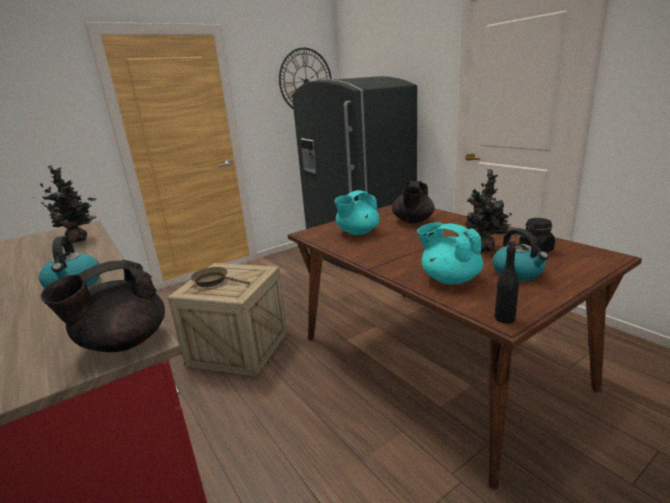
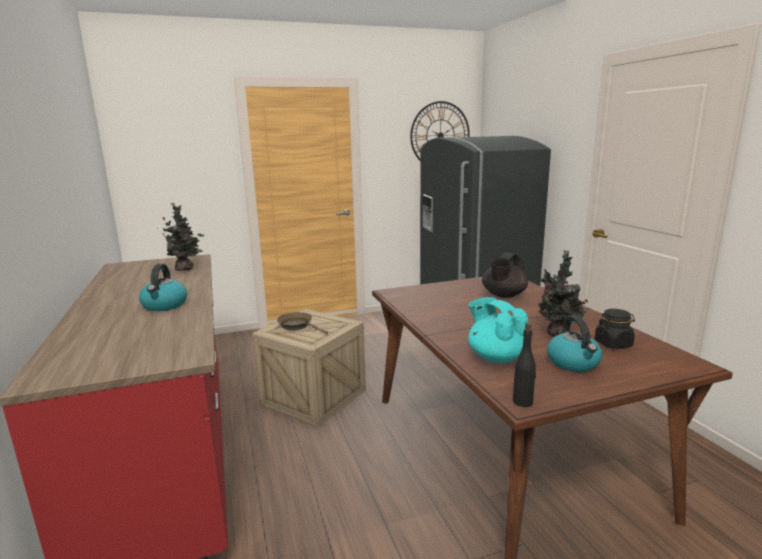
camera: 15 degrees right, 5 degrees down
black teapot [40,260,165,352] -> none
turquoise teapot [334,190,380,235] -> none

